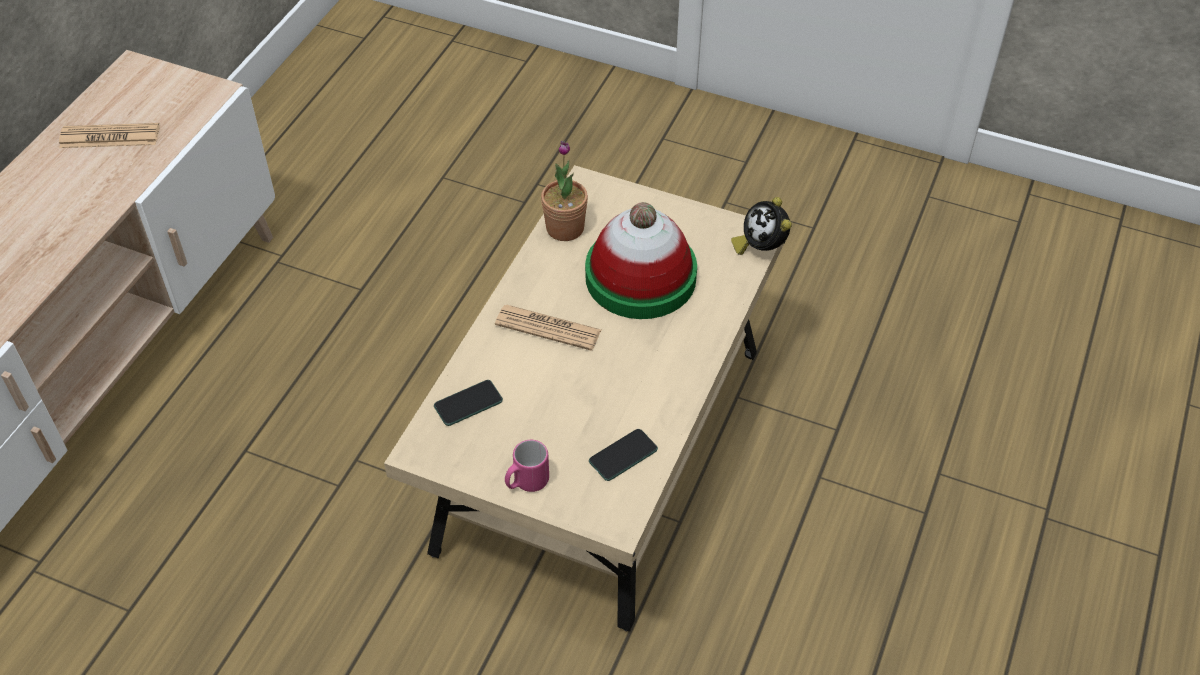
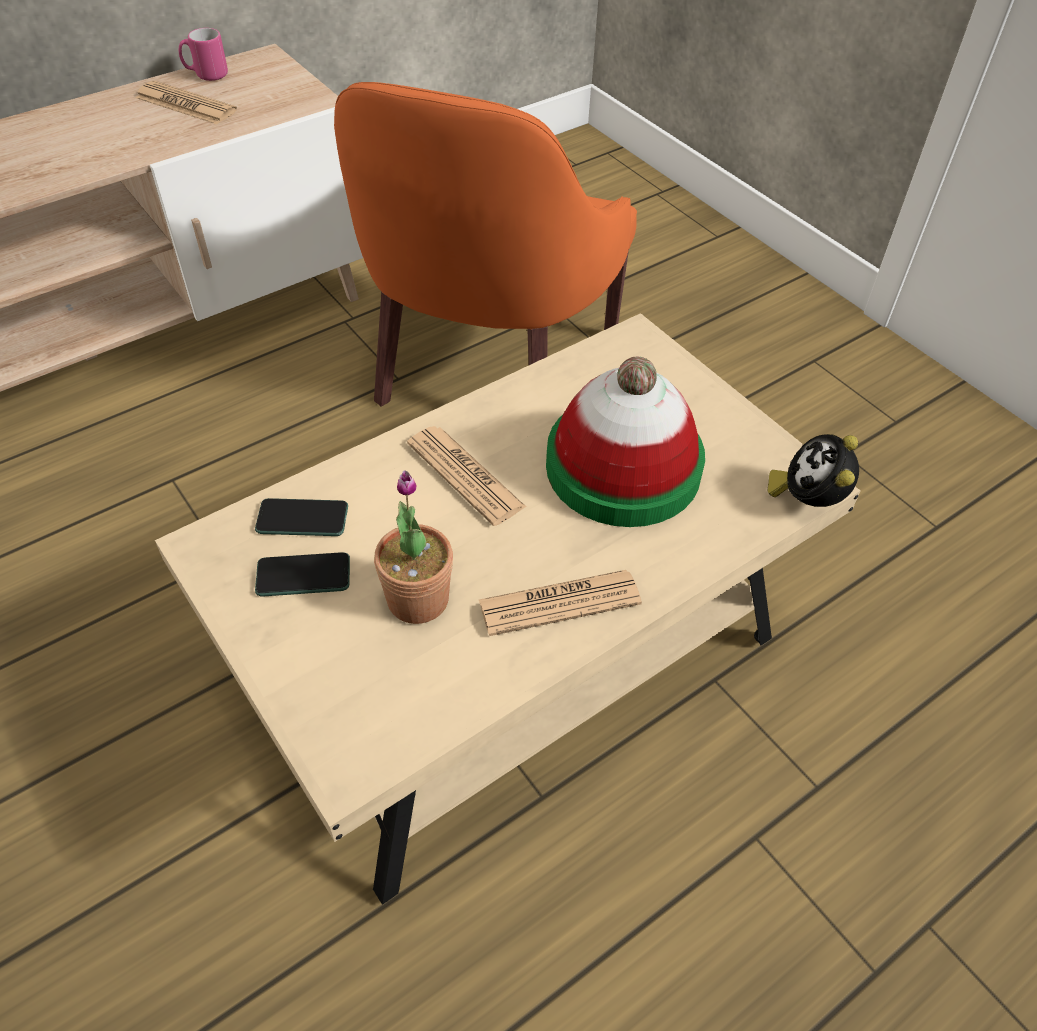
camera: 30 degrees right, 0 degrees up
pink mug [505,440,549,492] -> pink mug moved to [179,28,228,81]
potted plant [541,141,588,241] -> potted plant moved to [374,470,453,624]
phone [589,429,658,481] -> phone moved to [255,552,350,597]
none -> orange armchair [334,82,637,407]
none -> newspaper [479,570,642,636]

